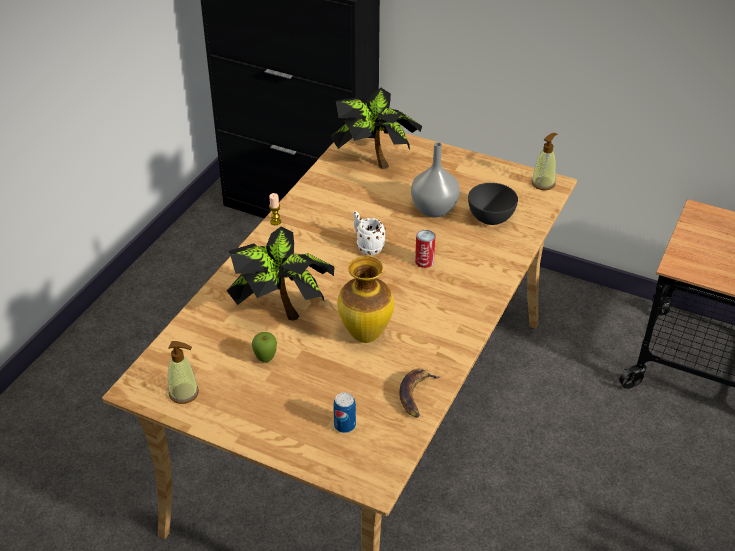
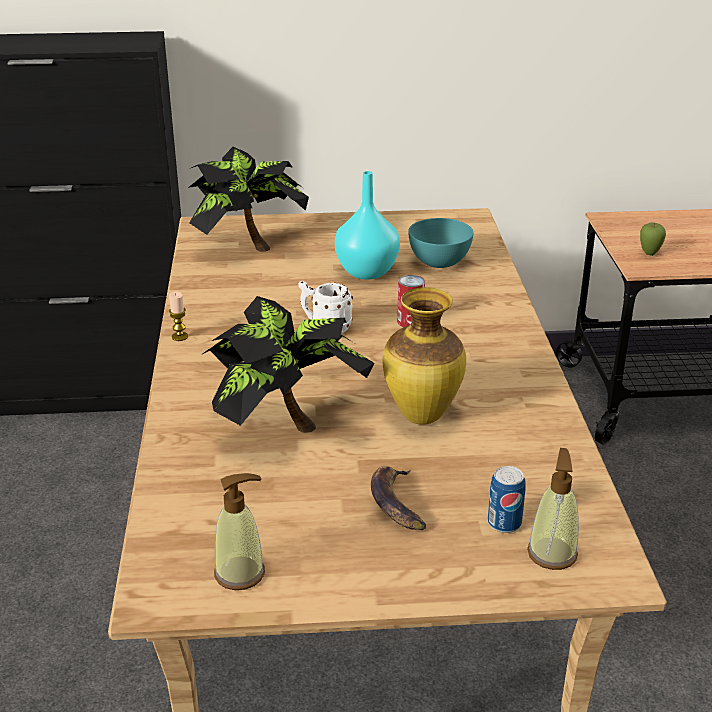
camera: 30 degrees left, 10 degrees down
apple [252,332,277,363] -> apple moved to [640,223,666,256]
banana [400,369,441,418] -> banana moved to [371,466,426,530]
grey vase [411,142,460,217] -> turquoise vase [335,171,400,279]
grey bowl [468,183,518,225] -> turquoise bowl [408,218,474,268]
soap dispenser [532,133,557,190] -> soap dispenser moved to [527,448,579,570]

